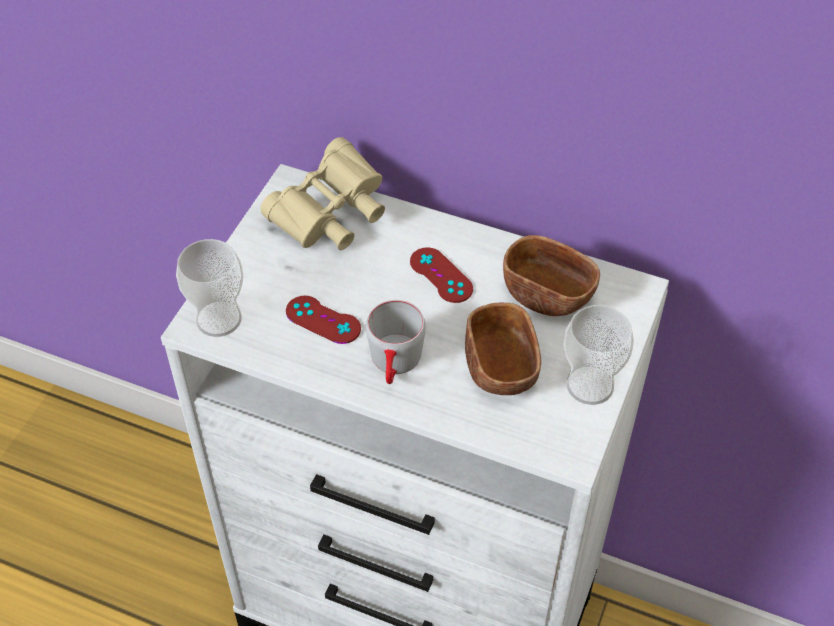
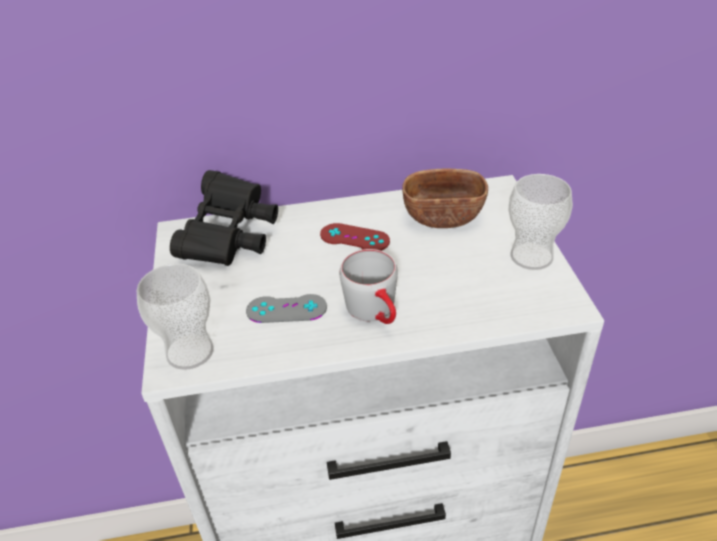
camera: 30 degrees left, 10 degrees down
beige binoculars [260,137,385,250] -> black binoculars [170,170,278,266]
red game controller [286,296,361,344] -> grey game controller [246,294,327,323]
brown bowl [465,303,541,395] -> none

